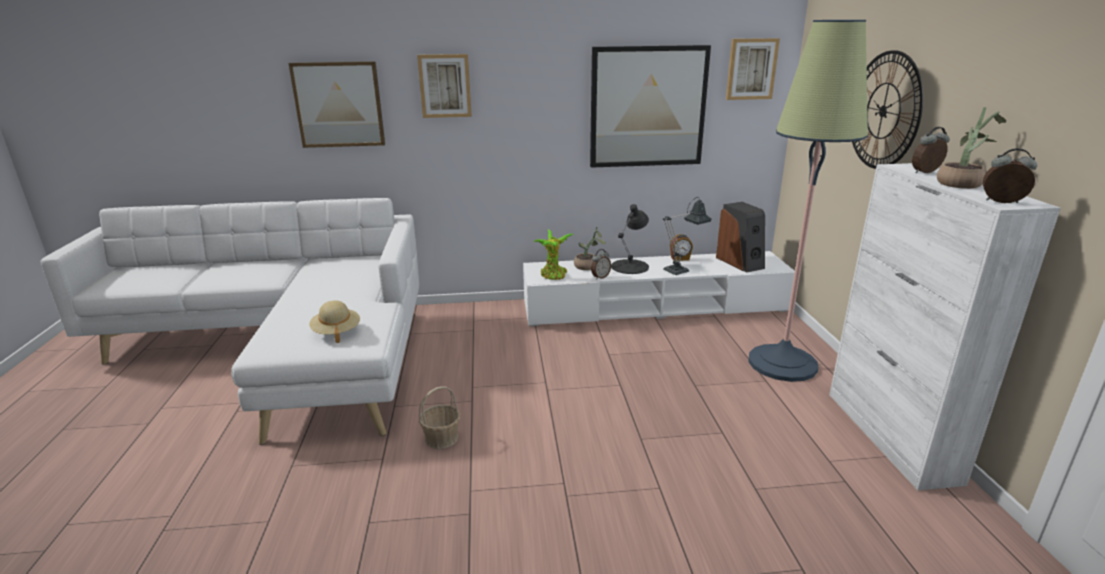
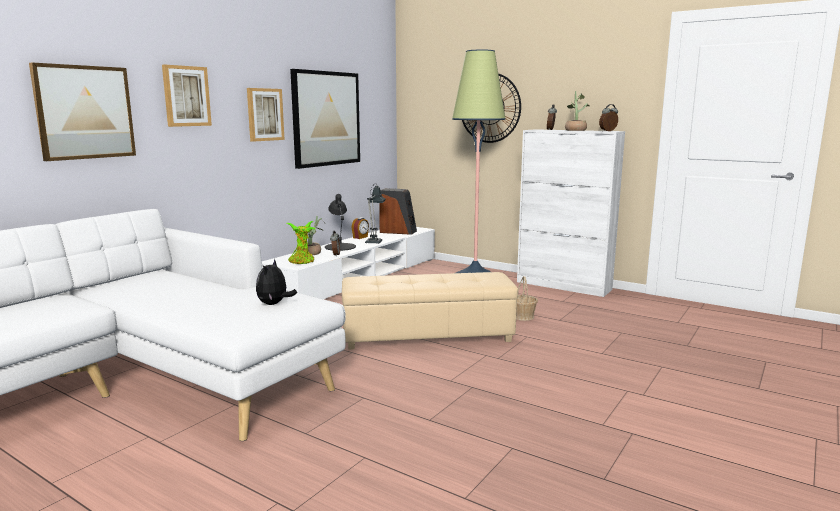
camera: 50 degrees left, 10 degrees down
beige hat [309,300,360,343] -> plush toy [256,259,297,305]
basket [419,386,460,449] -> basket moved to [516,276,538,321]
picture [726,38,780,100] -> picture moved to [247,88,285,142]
none -> beige ottoman [342,272,518,350]

